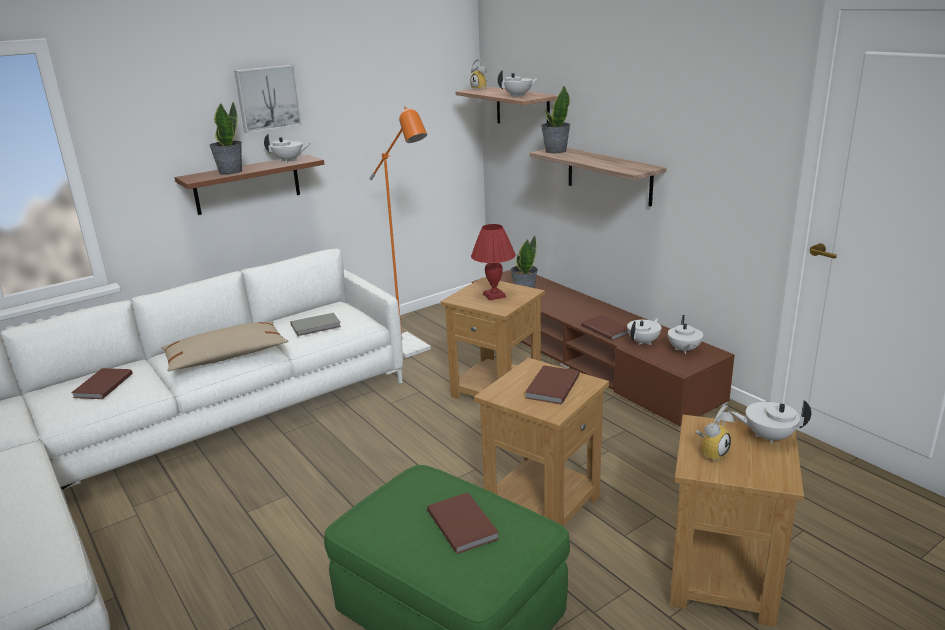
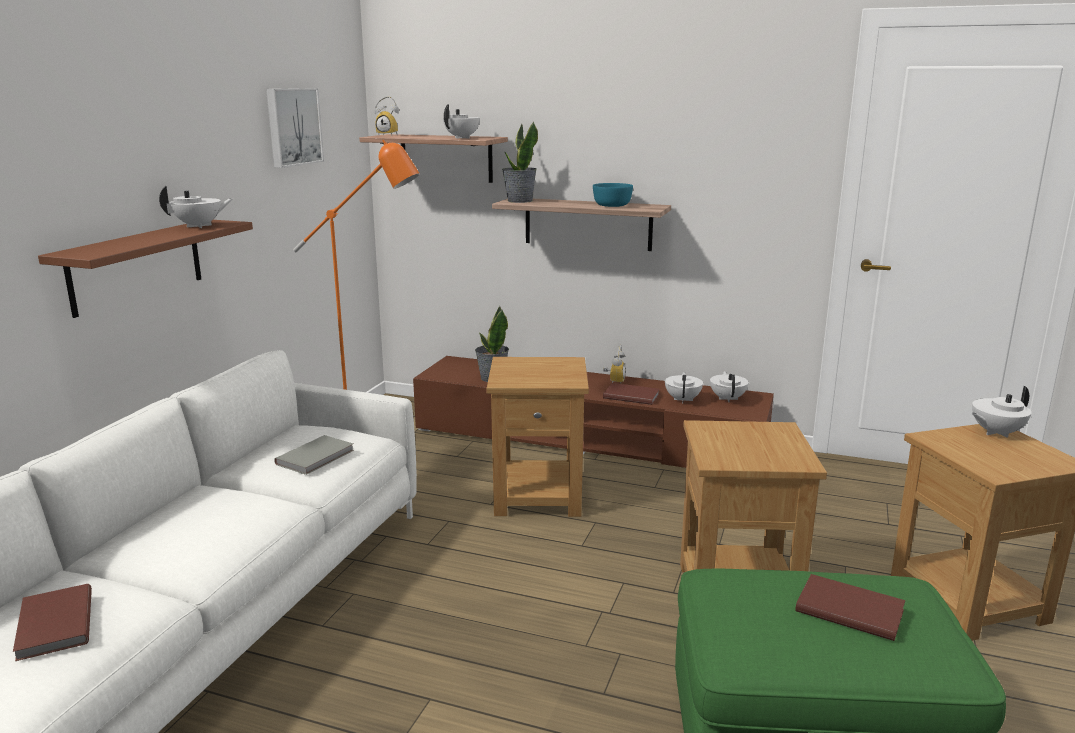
camera: 35 degrees left, 5 degrees down
beige pillow [161,321,289,371] -> none
potted plant [209,102,242,175] -> none
picture [234,65,302,133] -> picture moved to [266,88,324,168]
red table lamp [471,224,516,300] -> none
brown book [525,365,579,404] -> none
white teapot [668,315,703,354] -> white teapot turned 150 degrees counterclockwise [710,371,749,403]
alarm clock [695,405,734,462] -> alarm clock moved to [603,345,626,383]
none -> turquoise bowl [593,183,633,207]

